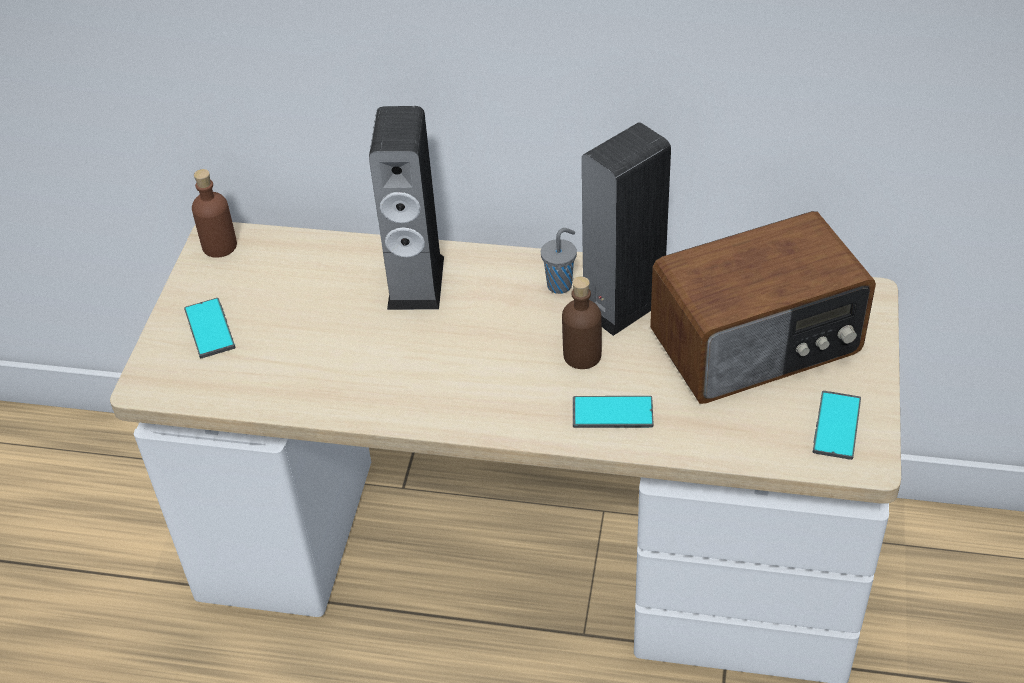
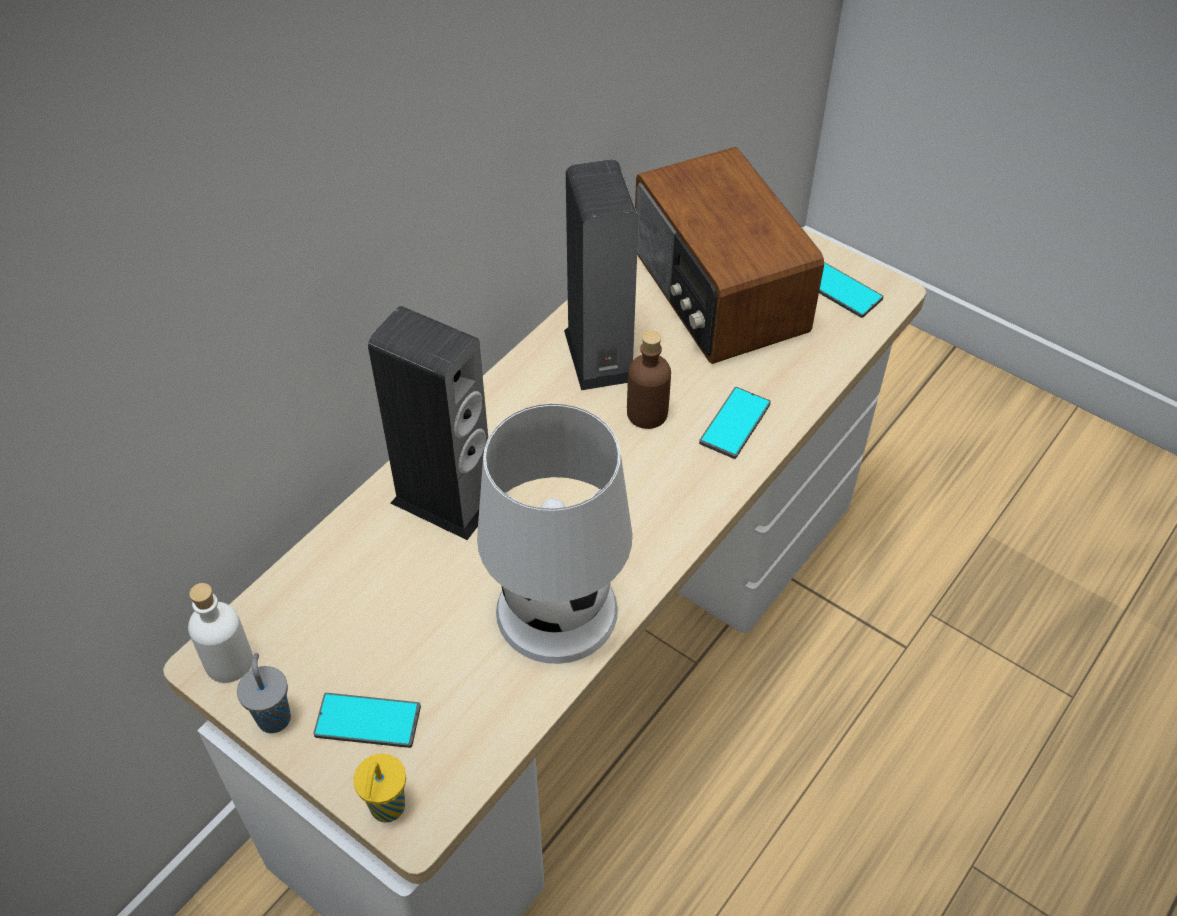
camera: 65 degrees left, 5 degrees up
brown bottle [192,169,237,258] -> white bottle [188,583,253,683]
grey cup [541,228,577,294] -> grey cup moved to [237,653,291,733]
radio [650,211,876,404] -> radio turned 150 degrees clockwise [635,147,824,364]
none -> yellow cup [353,754,406,822]
none -> white table lamp [477,404,632,664]

